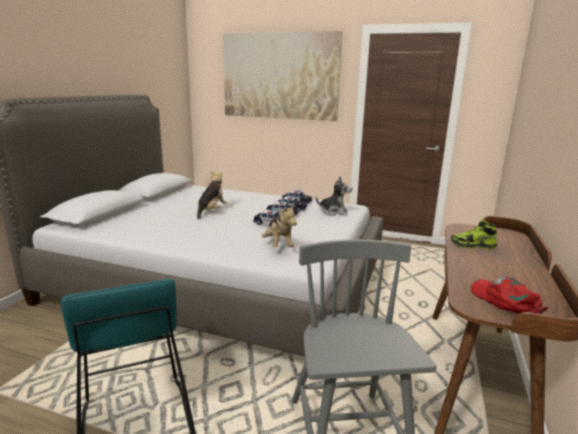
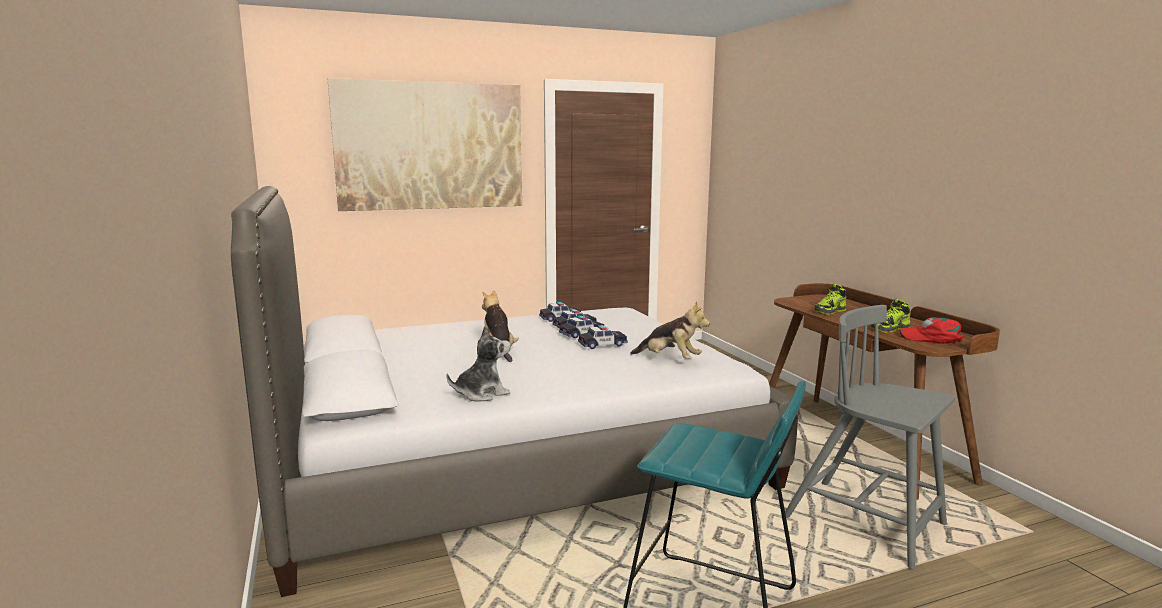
camera: 40 degrees left, 5 degrees down
plush toy [316,176,353,216] -> plush toy moved to [446,326,511,402]
none -> shoe [871,299,910,332]

